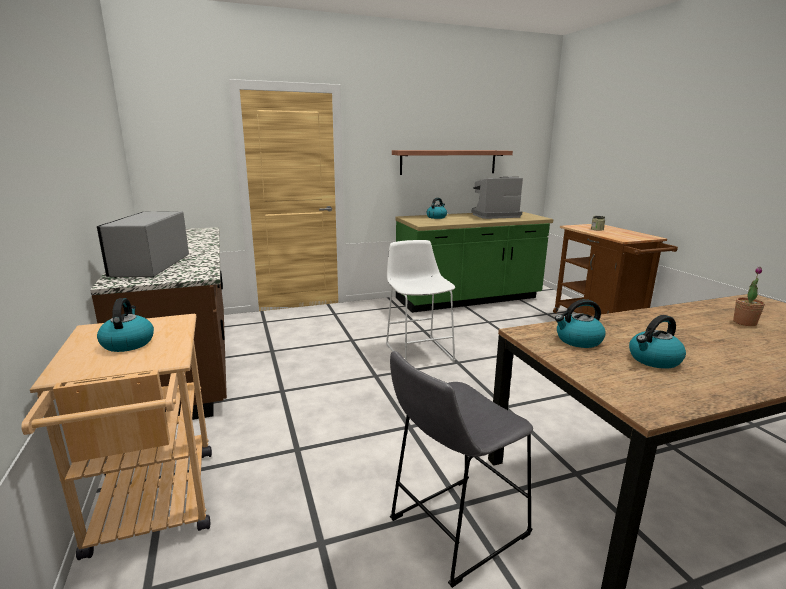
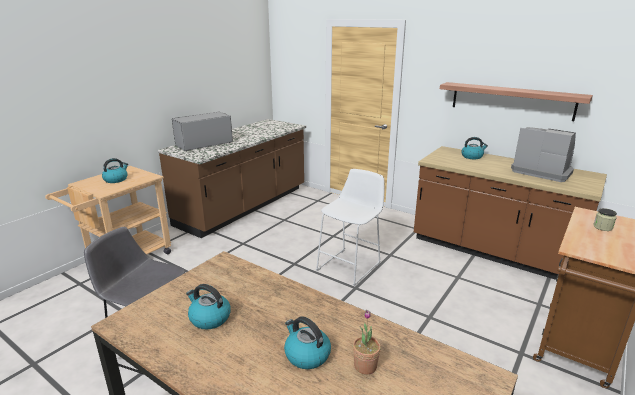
camera: 55 degrees right, 5 degrees up
green counter [395,212,553,313] -> brown counter [414,146,607,280]
kettle [555,299,606,348] -> kettle moved to [284,317,331,369]

